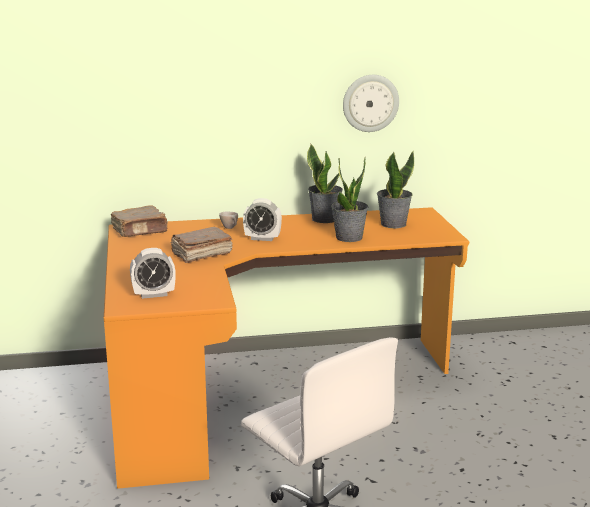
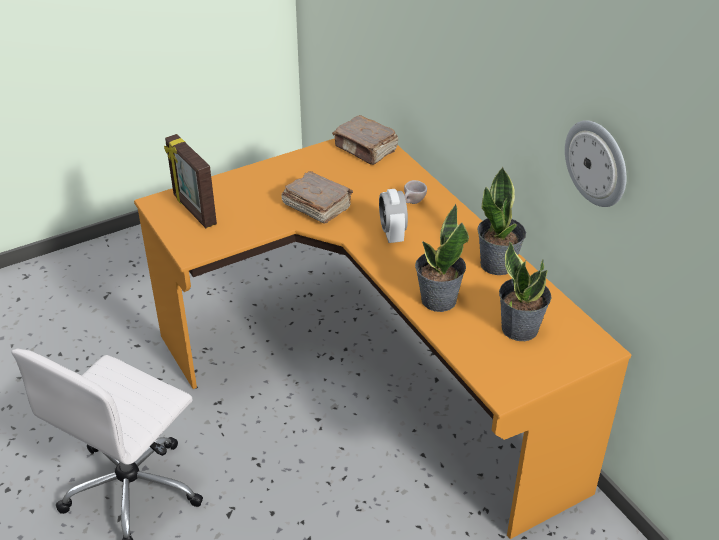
camera: 70 degrees right, 20 degrees up
alarm clock [130,248,176,299] -> picture frame [164,134,217,228]

